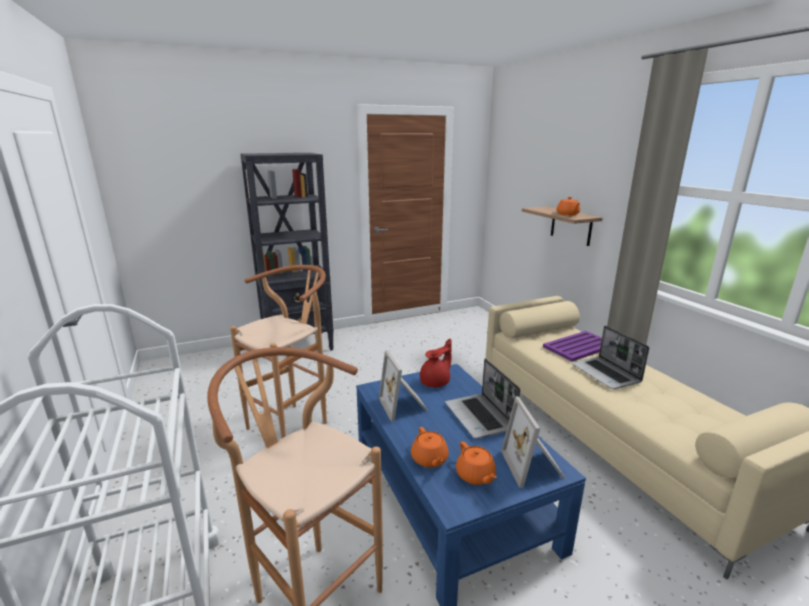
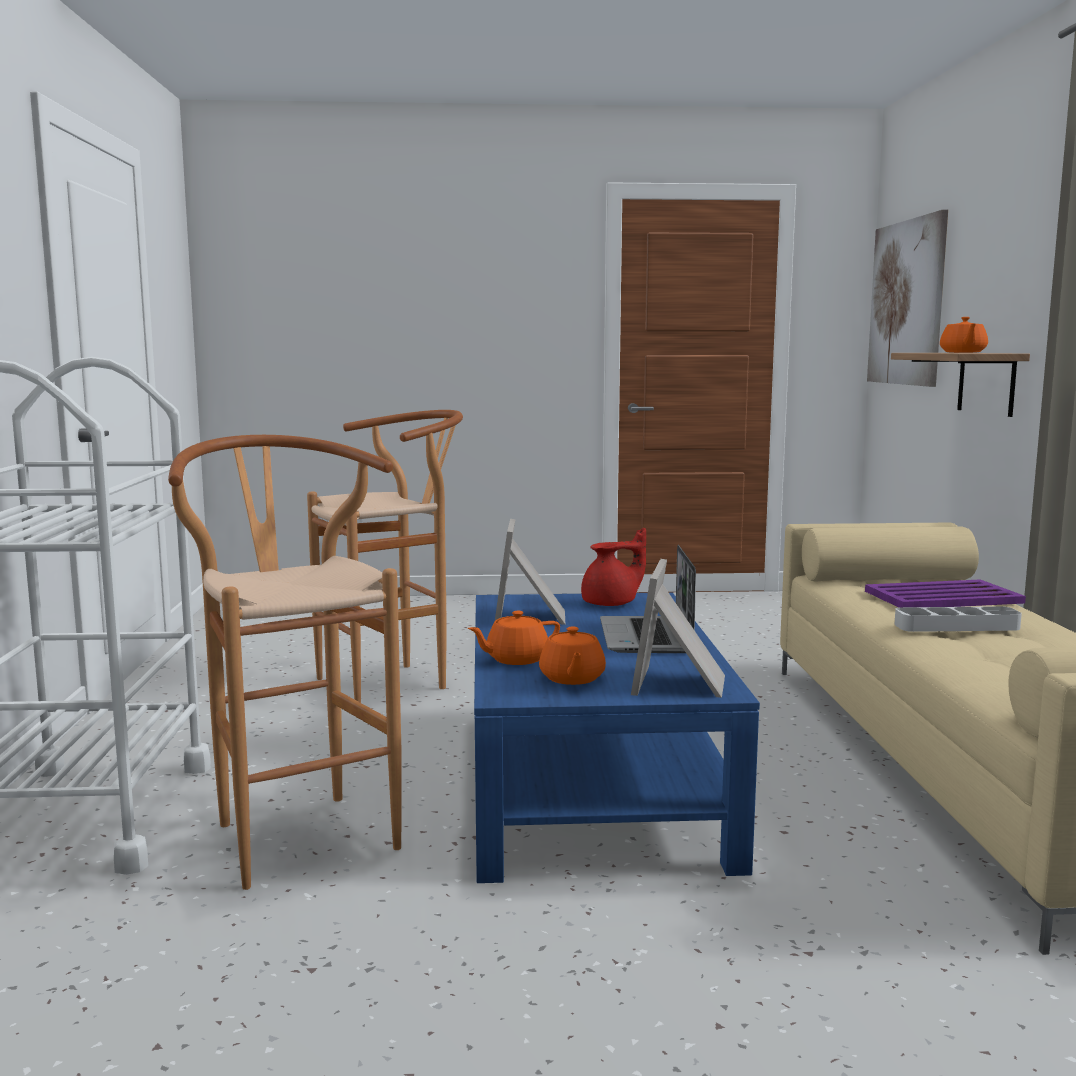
camera: 20 degrees right, 10 degrees down
black bookcase [241,153,334,357] -> none
orange teapot [411,427,448,468] -> orange teapot turned 60 degrees clockwise [468,611,560,665]
laptop [571,326,649,389] -> grey tray [894,606,1022,632]
none -> picture [867,210,948,387]

